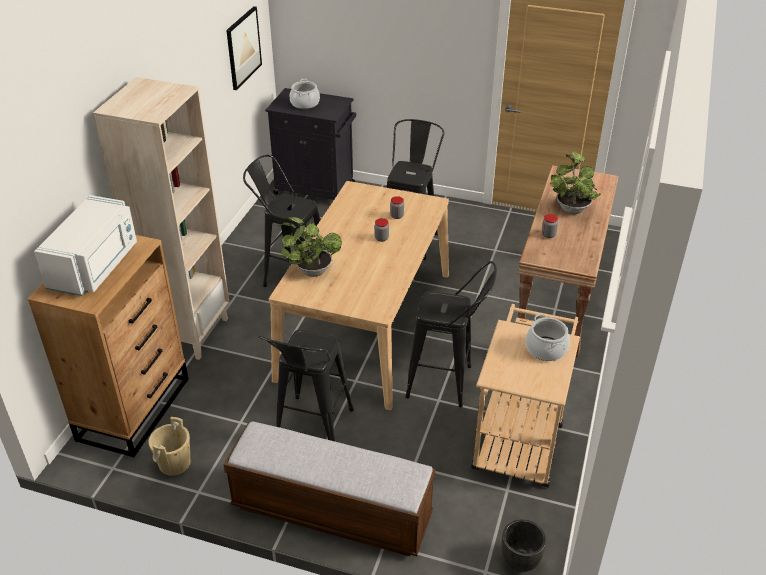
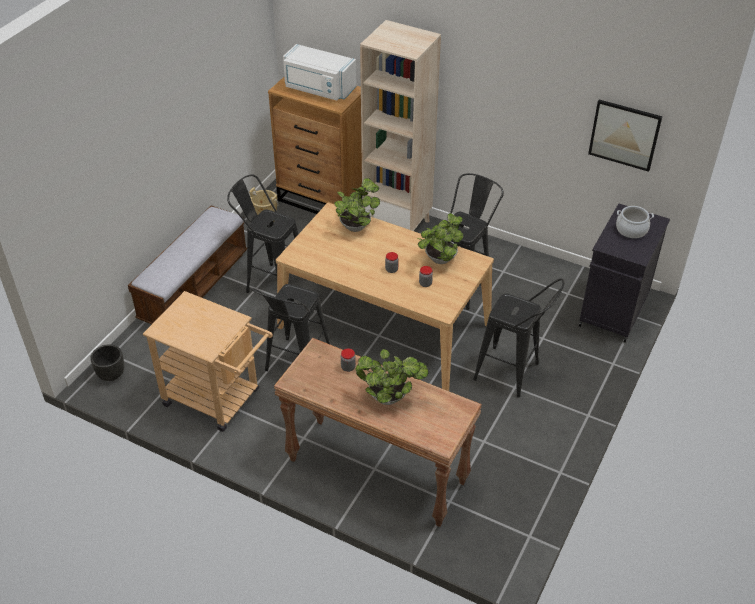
camera: 100 degrees right, 5 degrees up
cooking pot [526,313,570,361] -> none
none -> potted plant [417,213,463,264]

